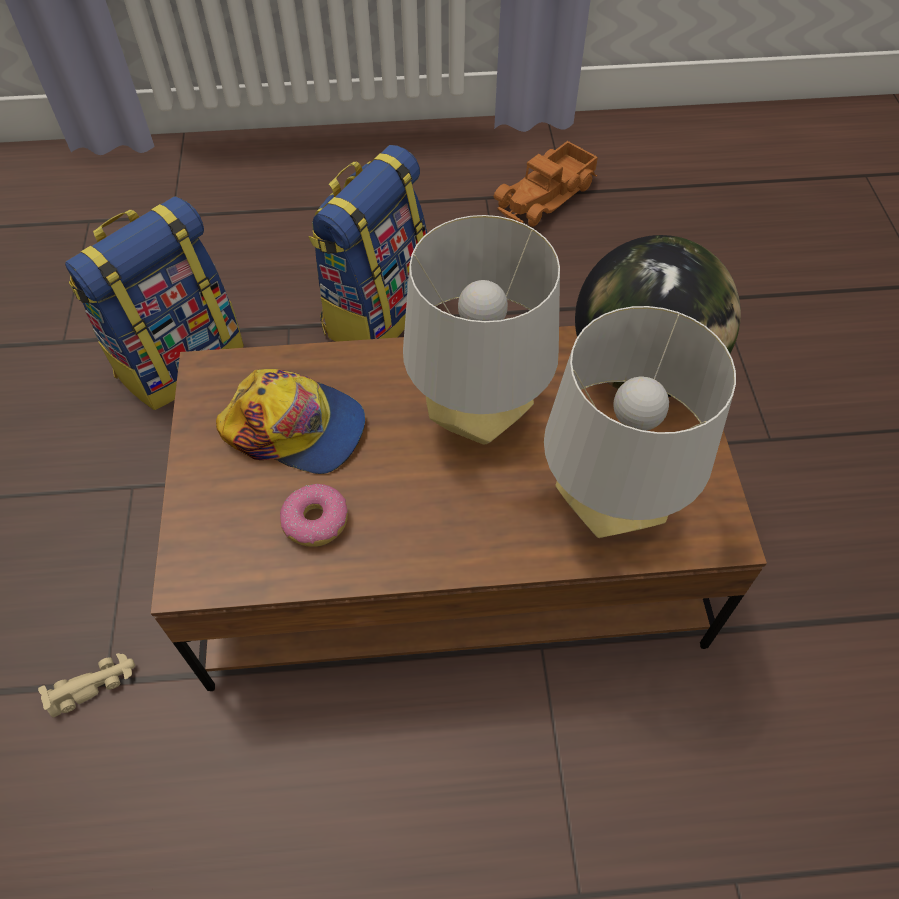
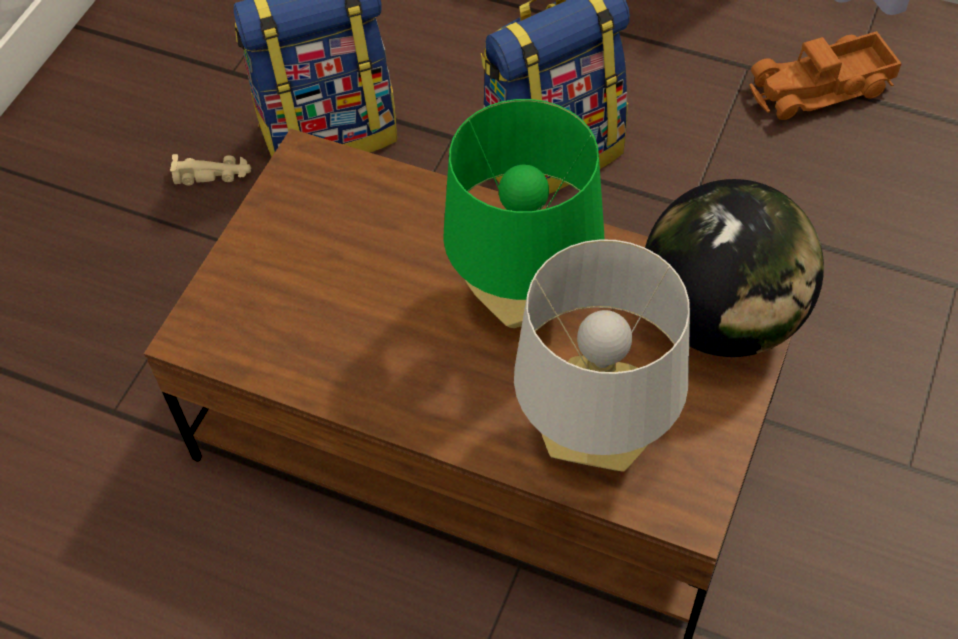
camera: 30 degrees right, 0 degrees up
beige toy car [38,653,135,718] -> beige toy car moved to [170,154,251,186]
cap [216,369,365,474] -> none
donut [280,484,348,547] -> none
grey table lamp [403,215,560,445] -> green table lamp [443,99,605,328]

